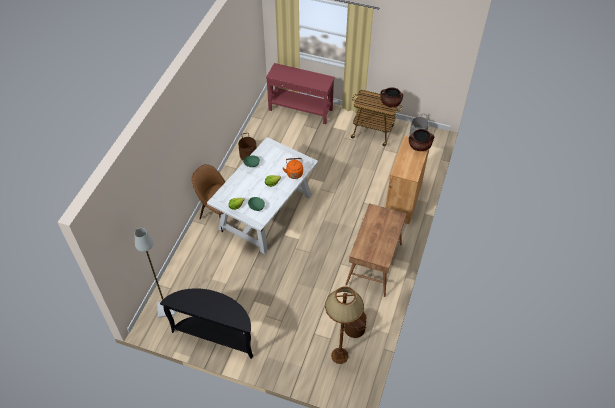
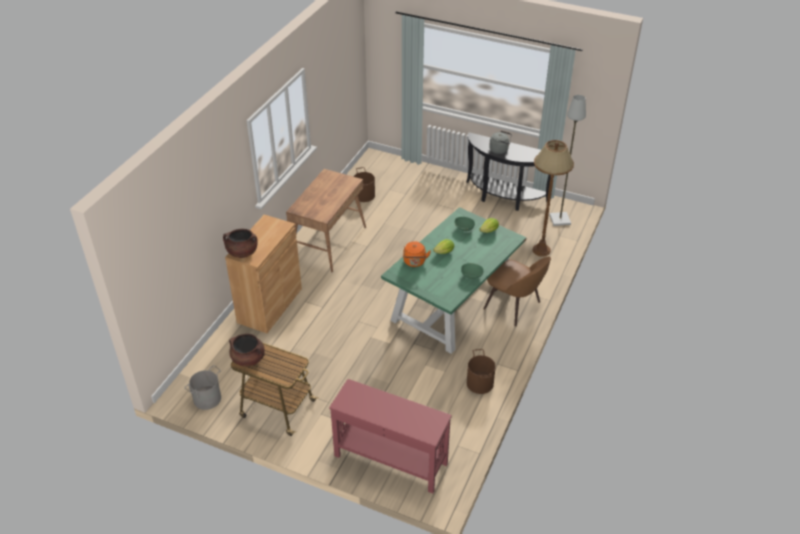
camera: 175 degrees left, 10 degrees down
white dining table [207,137,318,254] -> green dining table [381,207,527,354]
brown floor lamp [325,286,364,364] -> brown floor lamp moved to [532,140,574,257]
none -> grey kettle [489,131,512,154]

